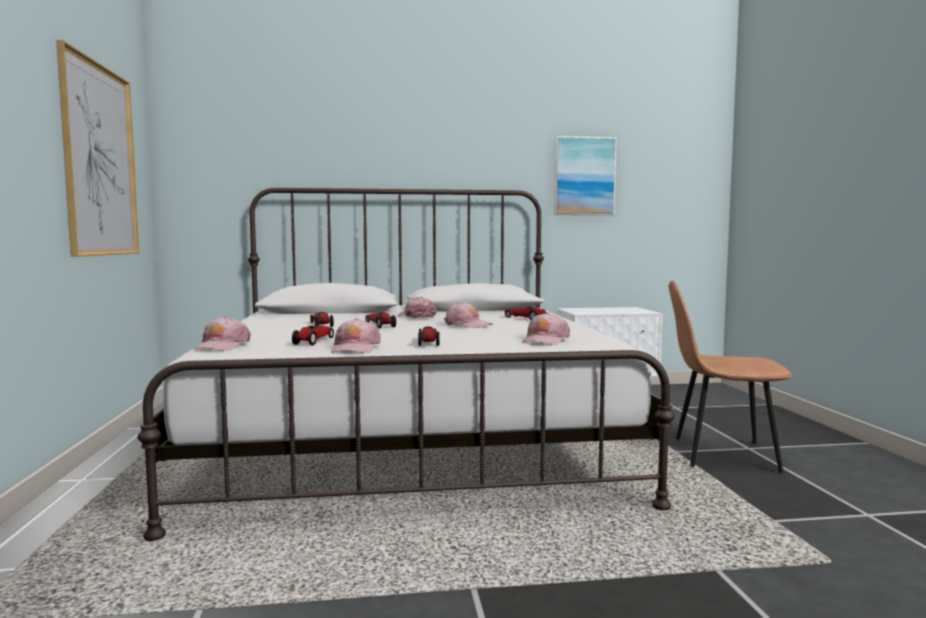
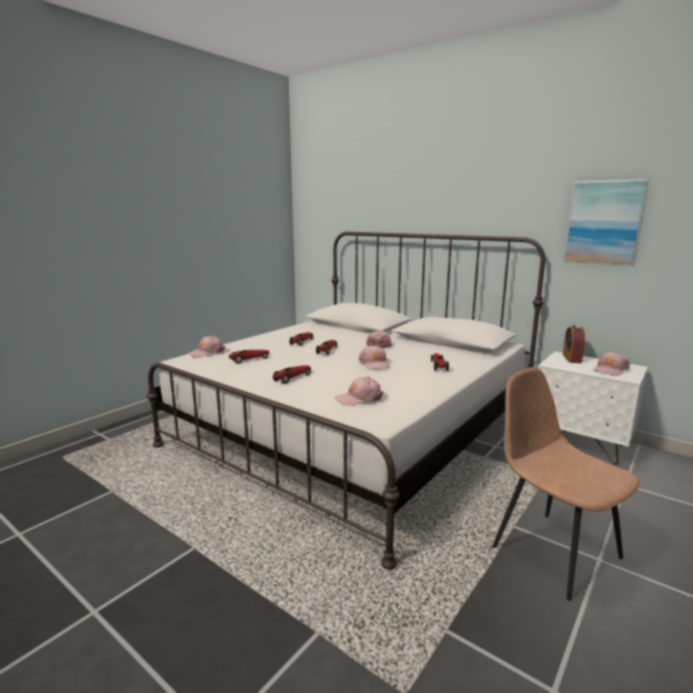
camera: 45 degrees right, 10 degrees up
picture [56,40,139,257] -> none
pink cap [331,318,380,353] -> pink cap moved to [593,352,630,376]
none -> alarm clock [563,325,585,363]

